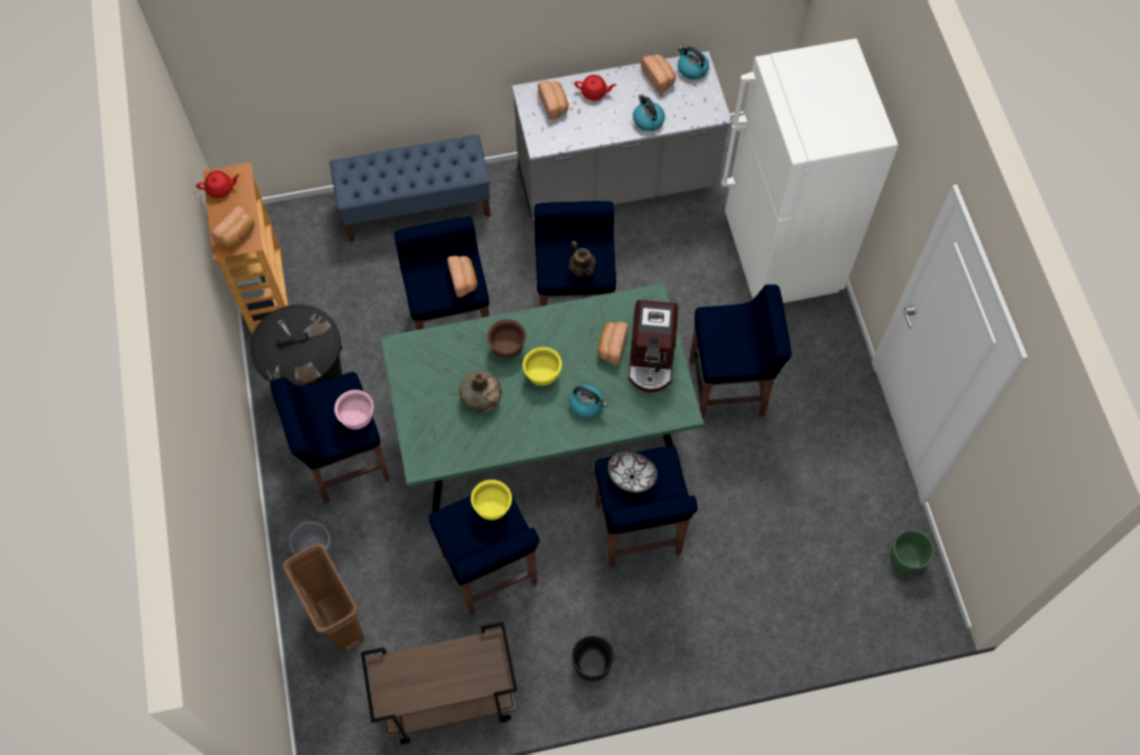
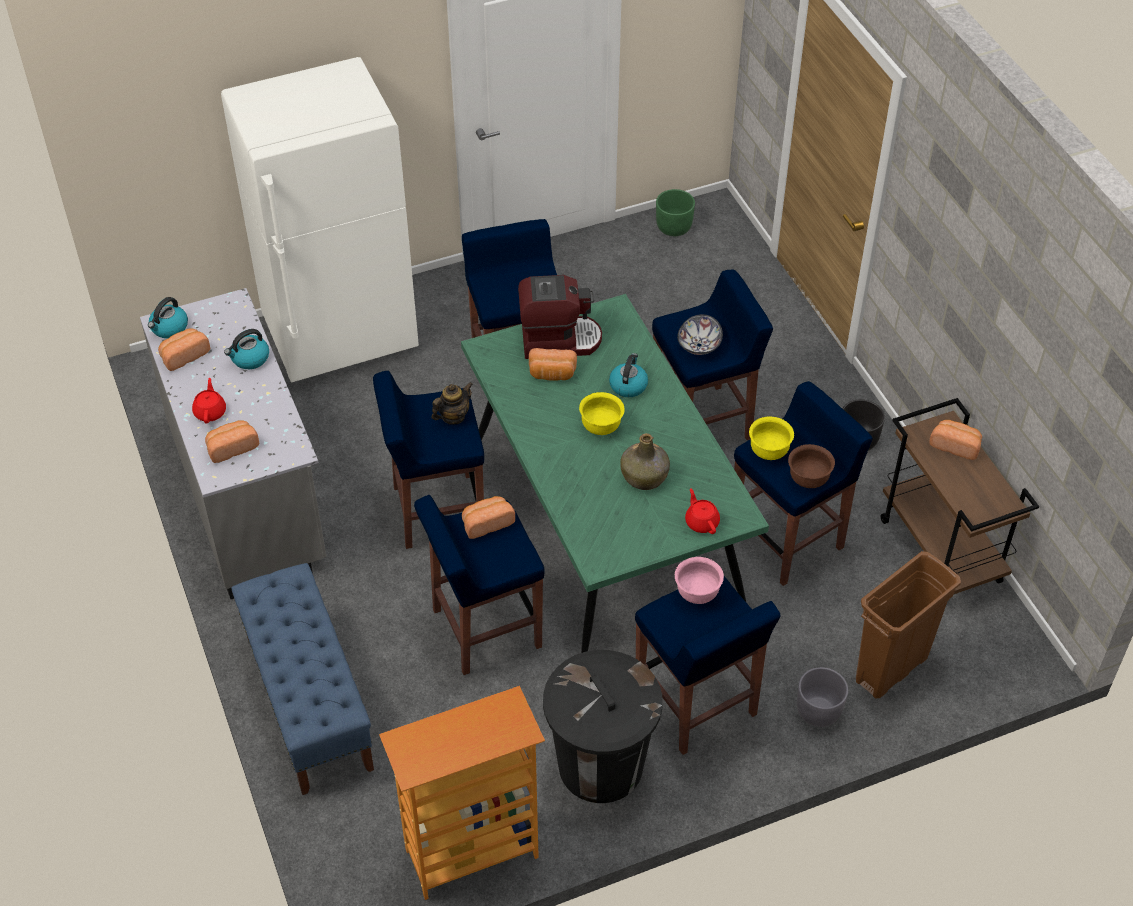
camera: 100 degrees left, 15 degrees down
red teapot [196,171,240,198] -> red teapot moved to [685,488,720,534]
bread [212,206,255,248] -> bread moved to [930,420,982,460]
brown bowl [487,320,526,358] -> brown bowl moved to [788,444,835,488]

